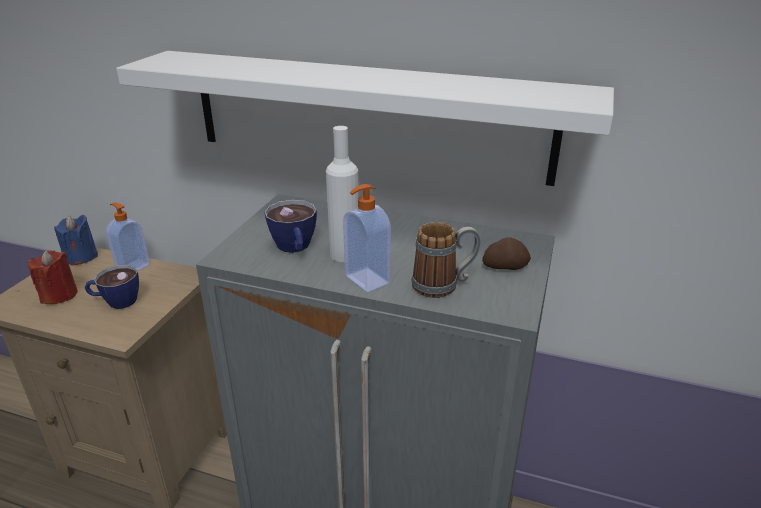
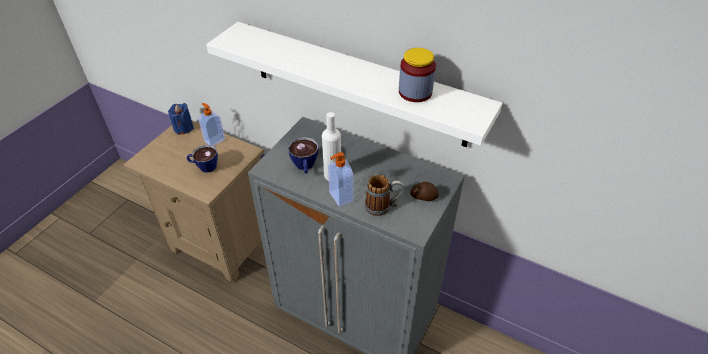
camera: 10 degrees right, 15 degrees up
red candle [28,250,78,304] -> none
none -> jar [399,48,436,102]

